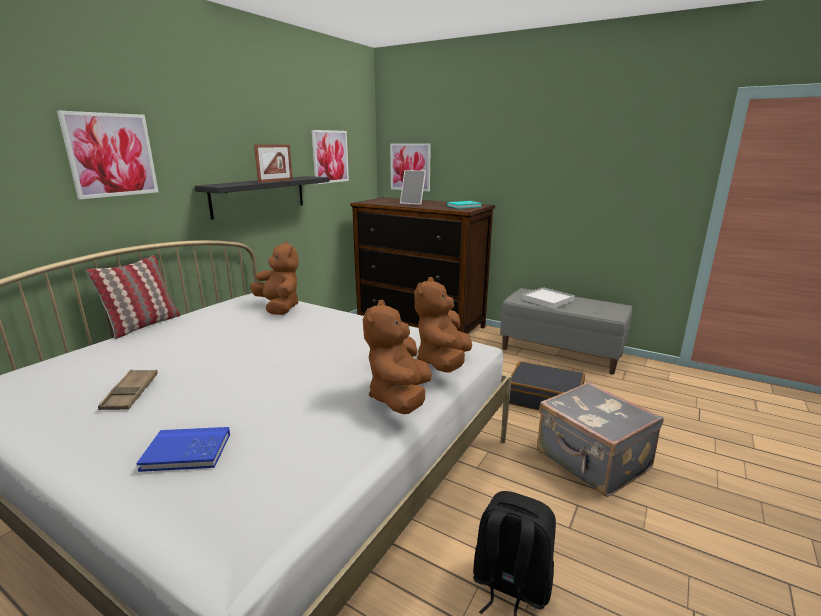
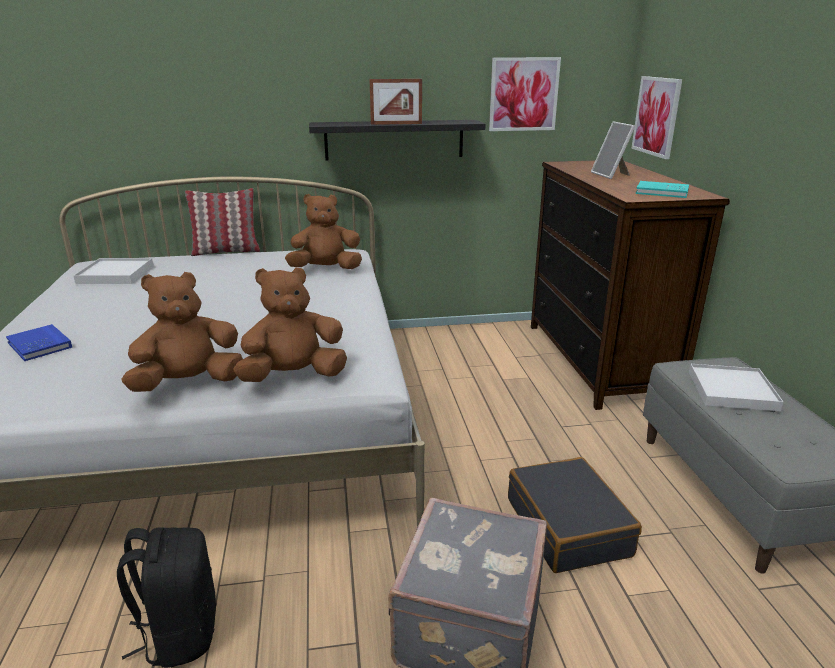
camera: 50 degrees right, 5 degrees up
picture [57,111,158,199] -> none
brown tray [98,370,158,410] -> none
brown plush toy [250,241,299,315] -> brown plush toy turned 120 degrees counterclockwise [285,194,362,269]
none -> white tray [73,258,153,284]

